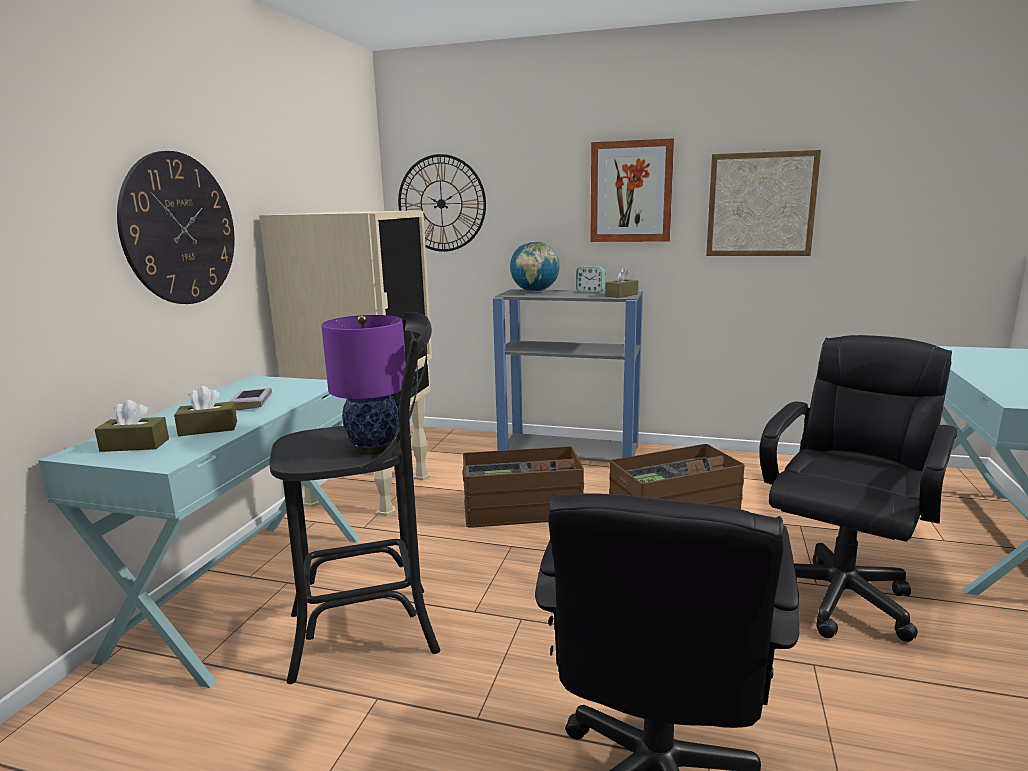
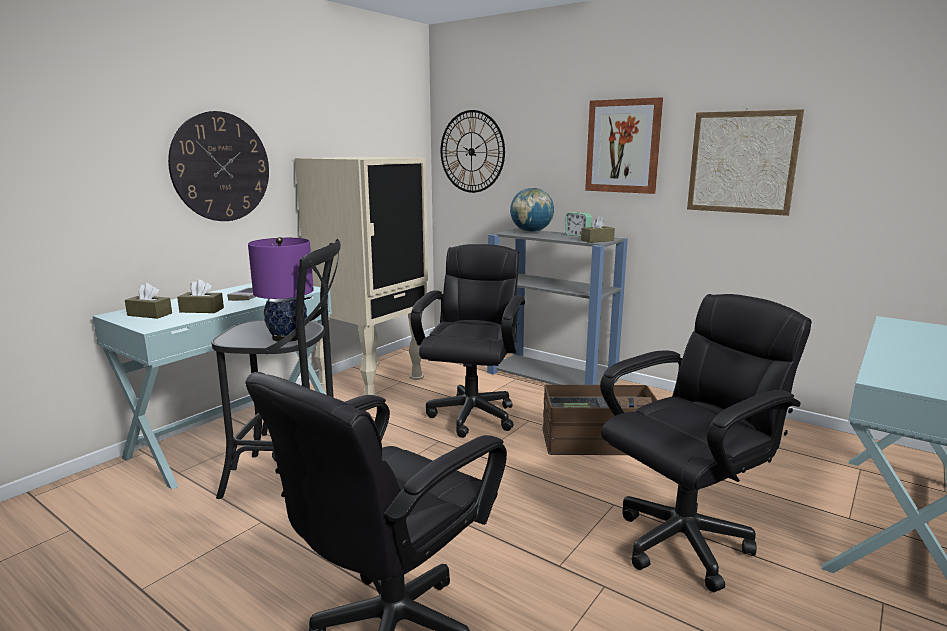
camera: 20 degrees right, 0 degrees up
brown storage box [462,446,584,528] -> black office chair [411,244,525,438]

